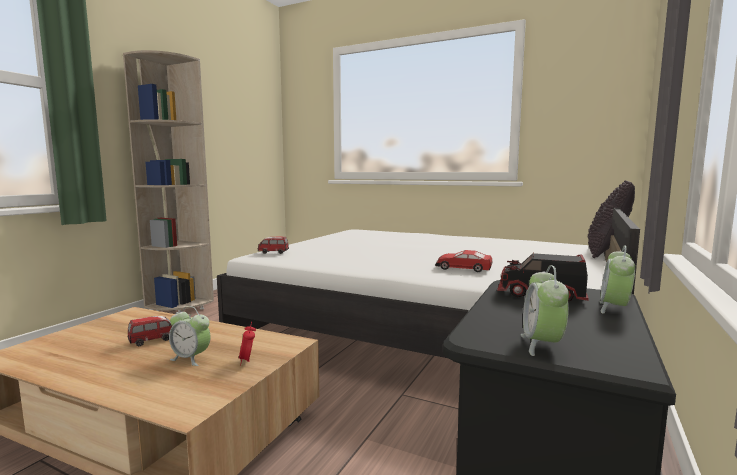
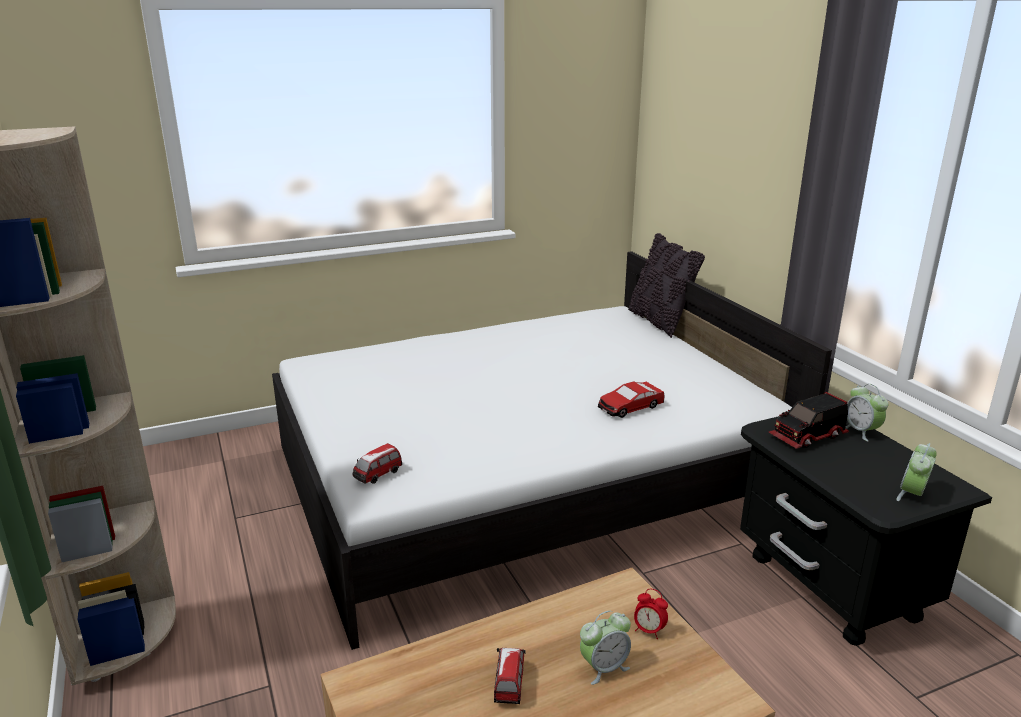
camera: 50 degrees left, 15 degrees up
alarm clock [521,265,569,356] -> alarm clock turned 75 degrees clockwise [896,443,937,501]

